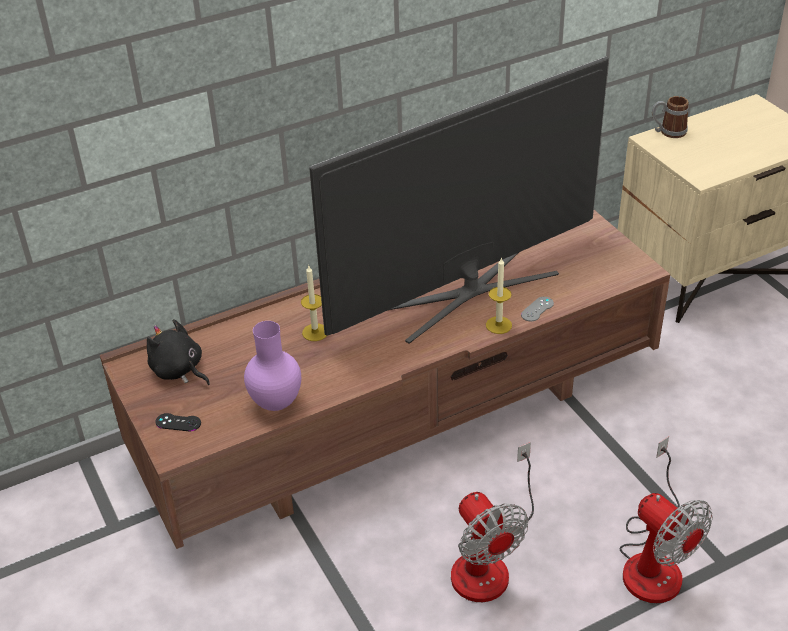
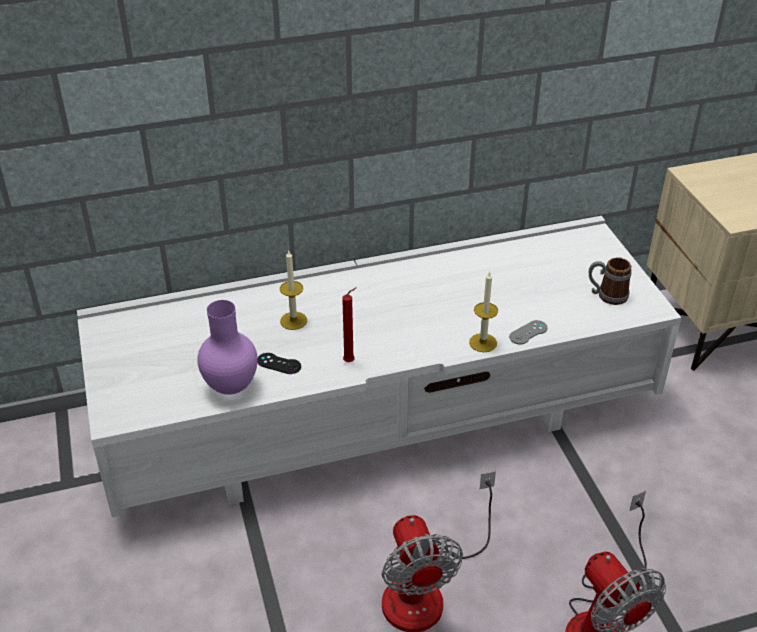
camera: 10 degrees right, 0 degrees up
brown tv stand [100,210,670,549] -> white tv stand [77,216,681,517]
black plush toy [147,319,210,385] -> none
black game controller [155,413,201,431] -> black game controller moved to [257,353,301,374]
television [309,56,609,343] -> none
mug [652,96,689,138] -> mug moved to [589,257,632,305]
none -> red candle [342,287,357,362]

